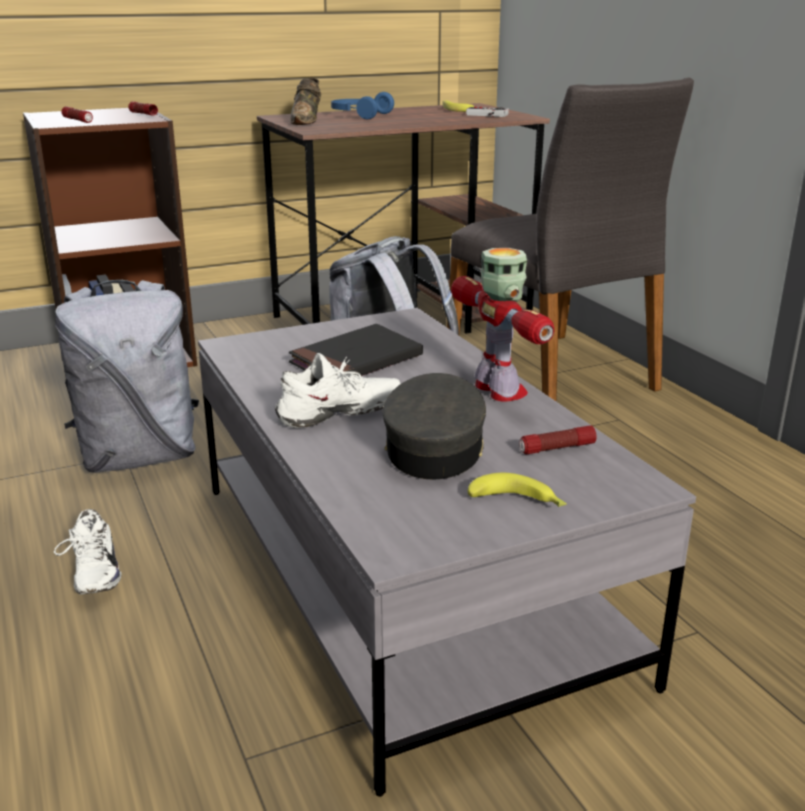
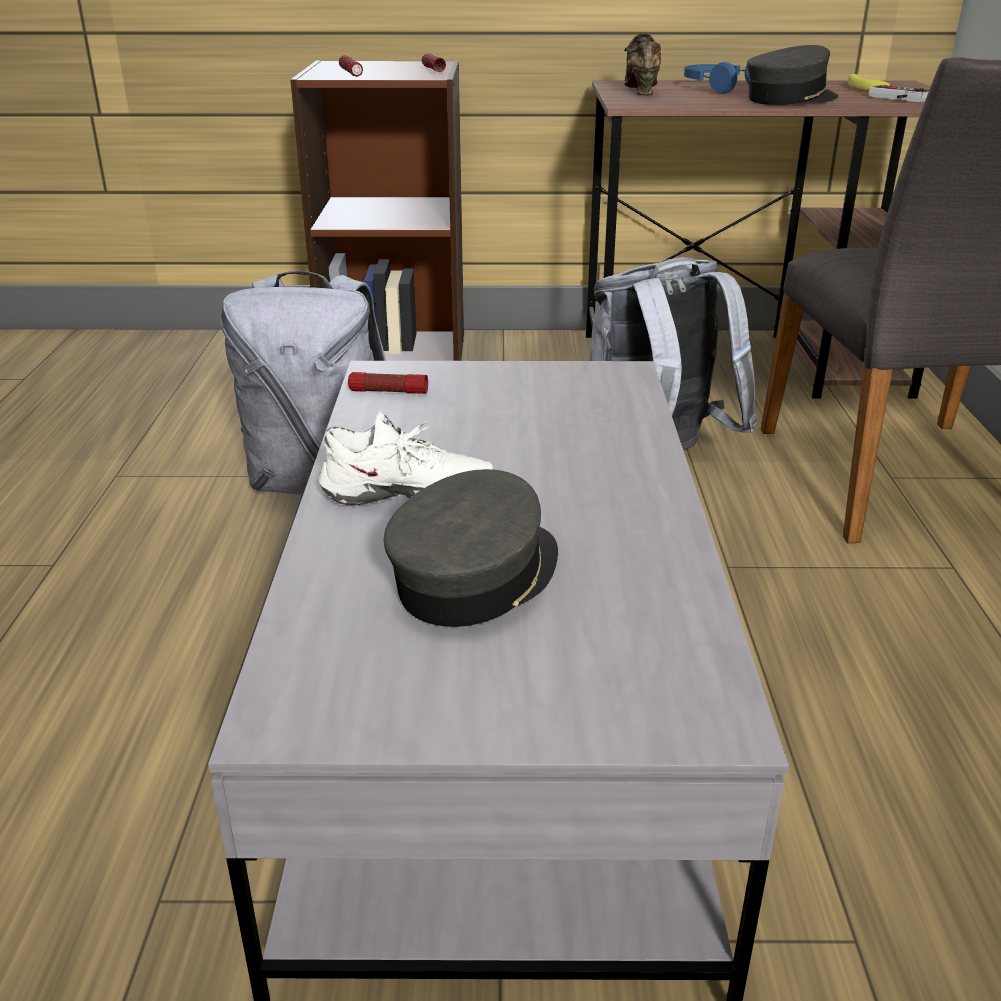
camera: 25 degrees right, 5 degrees up
white shoe [54,509,122,594] -> none
brown shoe [289,78,321,125] -> brown shoe turned 150 degrees clockwise [624,33,661,96]
black book [289,324,423,376] -> none
toy robot [451,248,554,402] -> none
banana [468,473,567,507] -> none
flashlight [519,425,596,454] -> flashlight moved to [348,372,428,394]
none -> grey cap [747,45,839,105]

